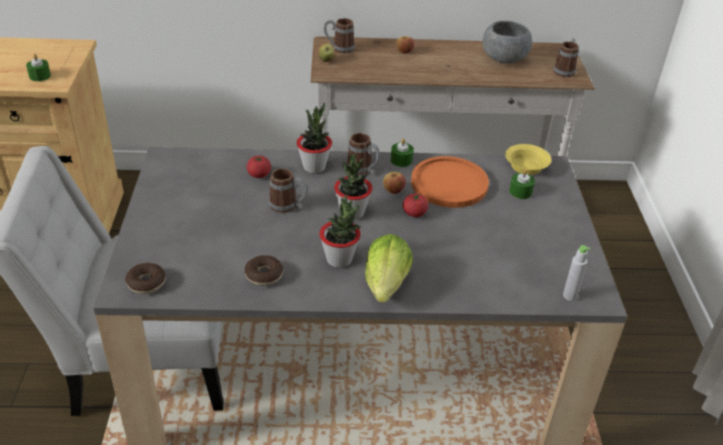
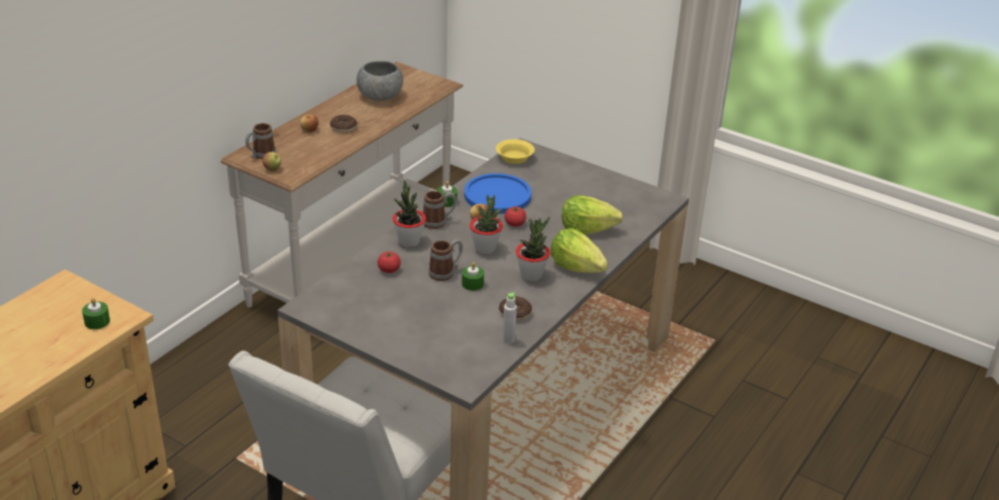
camera: 55 degrees left, 5 degrees down
donut [125,263,166,294] -> donut moved to [330,115,357,133]
orange plate [411,156,489,208] -> blue plate [464,173,531,214]
green candle [509,169,535,199] -> green candle moved to [462,262,484,291]
mug [554,38,579,77] -> none
grey bottle [563,245,590,301] -> grey bottle moved to [503,292,517,344]
none -> lettuce [562,195,623,234]

